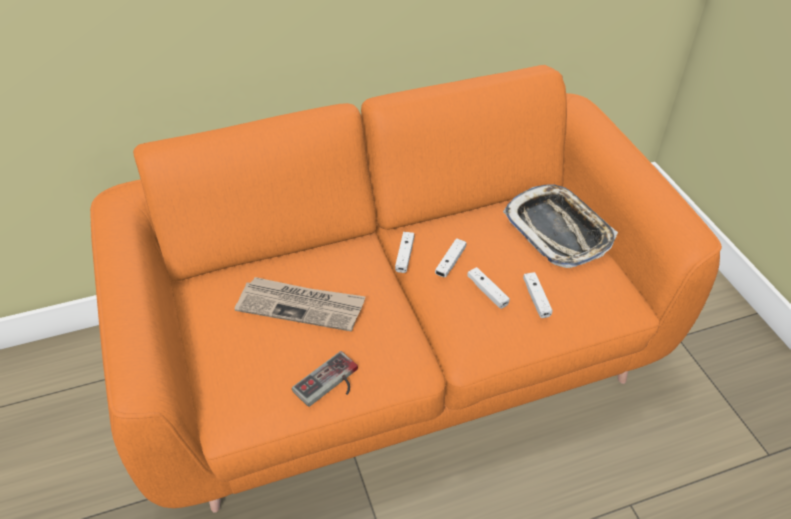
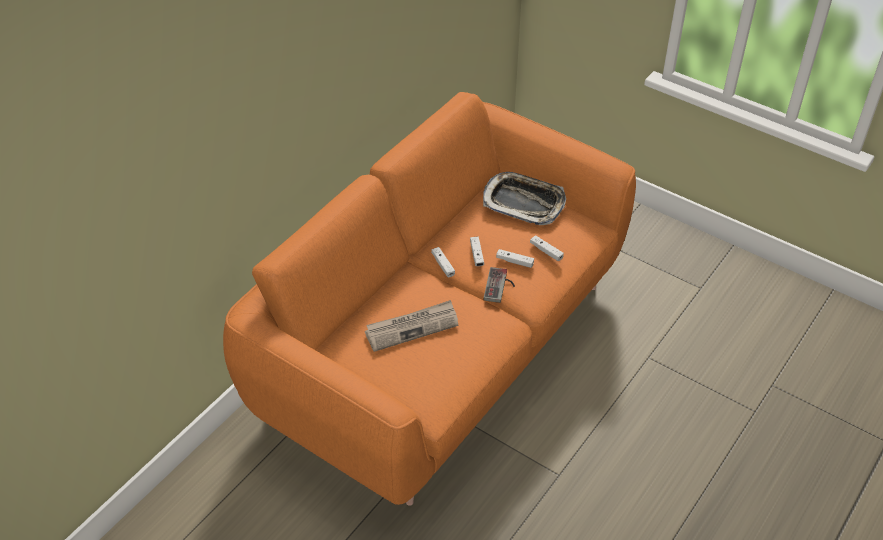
camera: 35 degrees left, 0 degrees up
game controller [292,351,358,407] -> game controller moved to [484,267,515,303]

